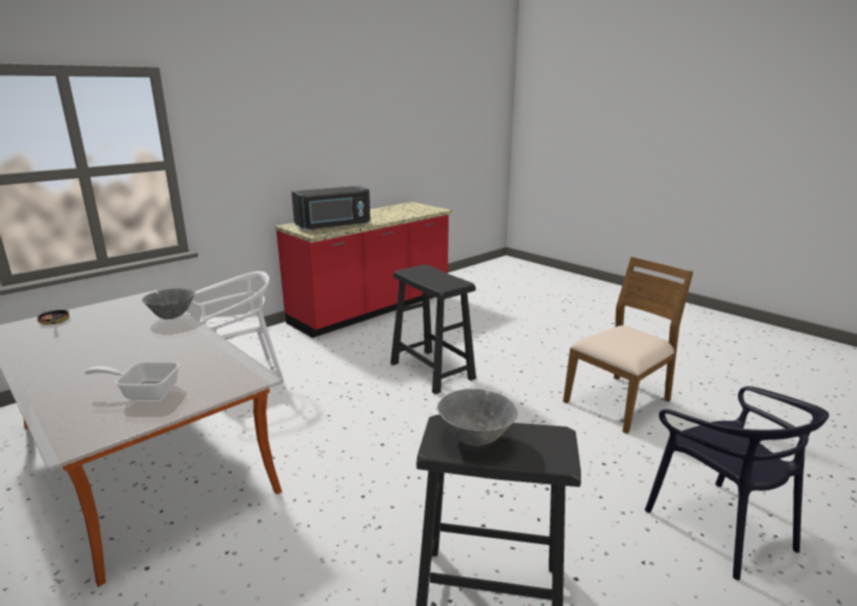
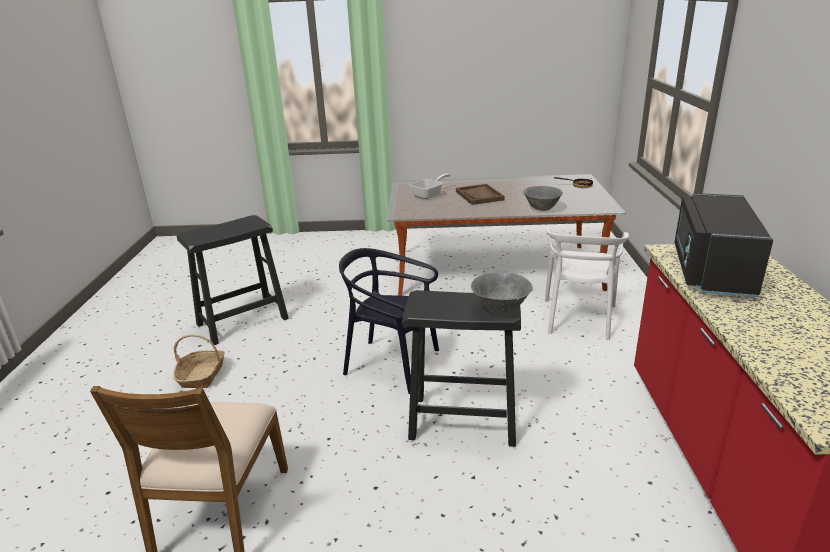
camera: 135 degrees right, 5 degrees up
grey bowl [437,389,518,446] -> grey bowl moved to [471,273,533,314]
black chair [645,386,829,580] -> black chair moved to [339,248,439,394]
none -> basket [173,335,225,388]
none -> brown tray [456,184,505,205]

